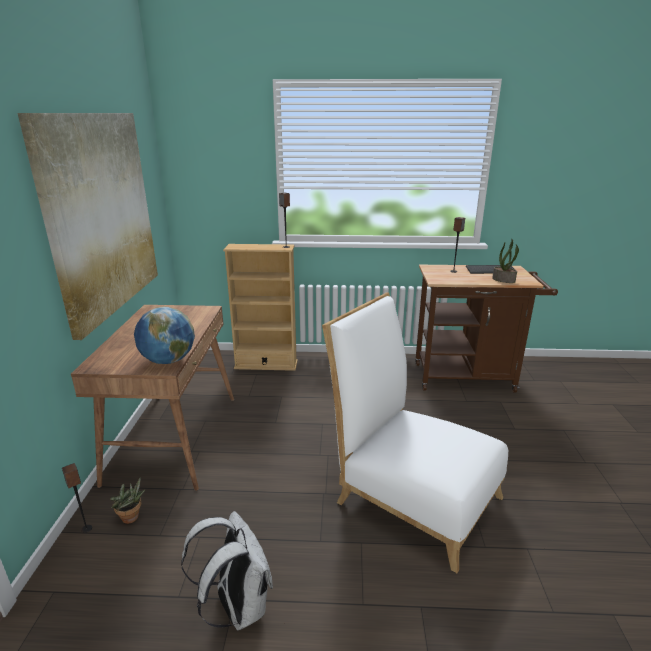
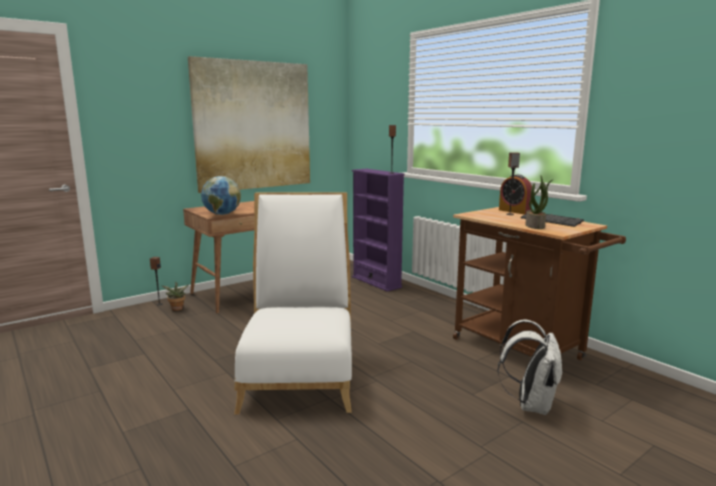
camera: 50 degrees right, 10 degrees down
white backpack [181,511,273,630] -> white backpack moved to [497,320,562,416]
beige bookcase [223,244,298,371] -> purple bookcase [352,169,405,292]
none -> alarm clock [499,174,532,214]

